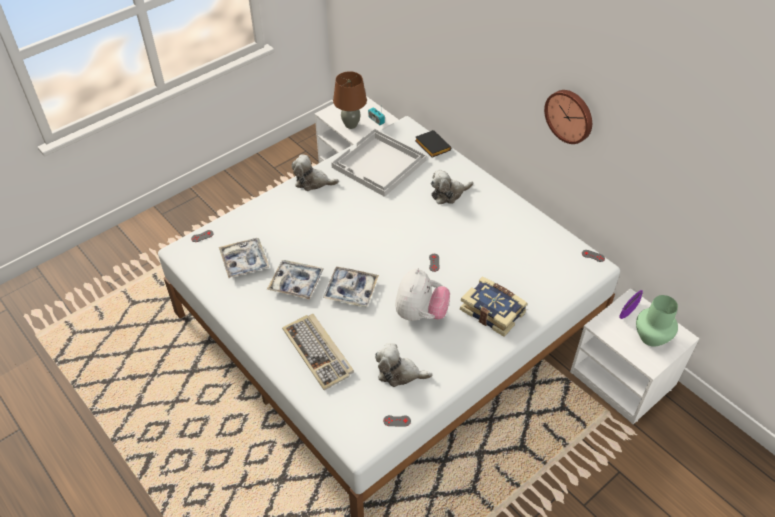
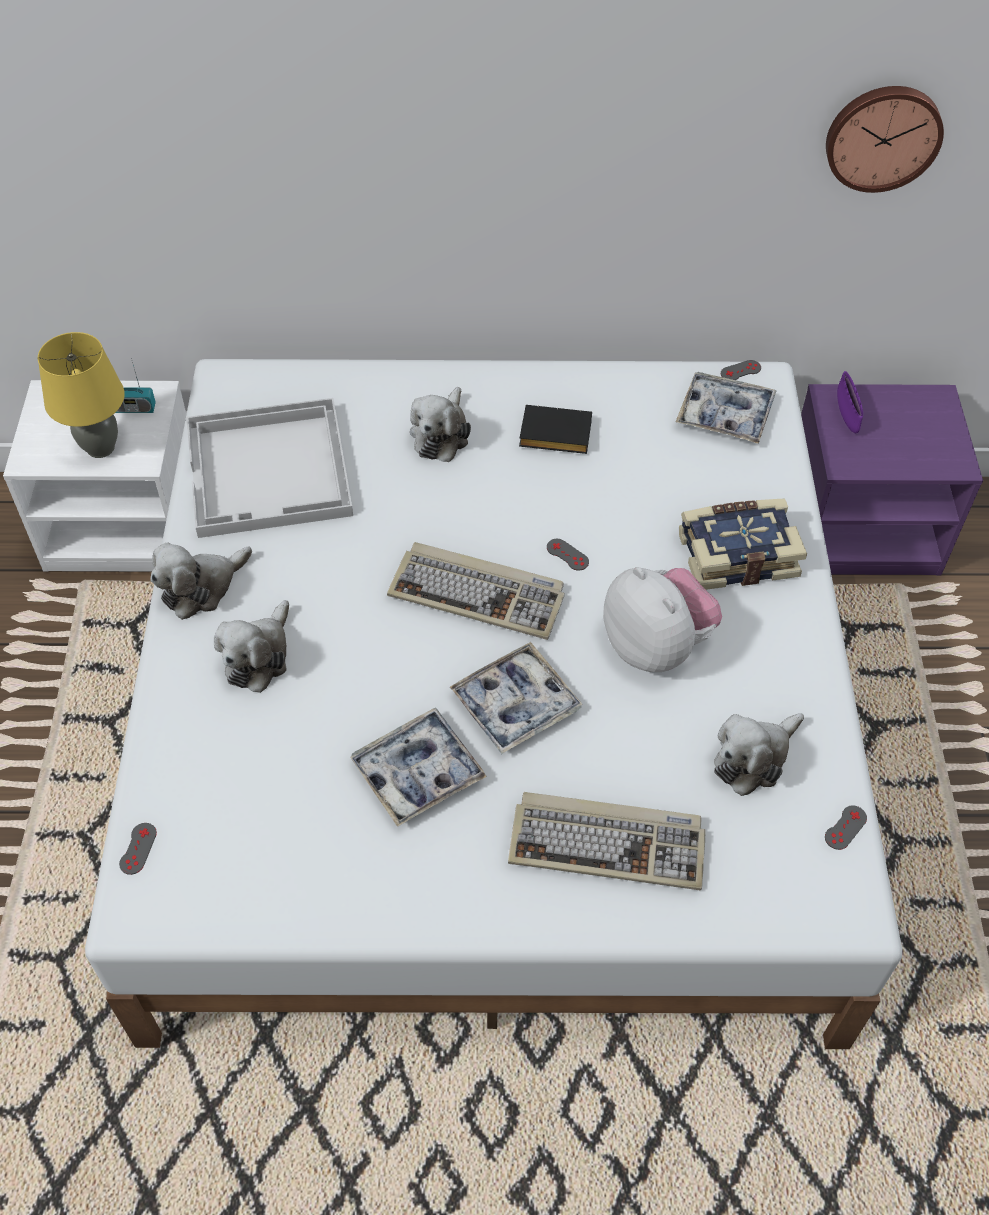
camera: 50 degrees left, 5 degrees up
tray [219,238,269,278] -> tray moved to [675,372,776,444]
brown table lamp [333,71,367,129] -> yellow table lamp [38,332,125,458]
black book [415,130,451,158] -> black book moved to [519,405,592,454]
wall clock [544,90,592,144] -> wall clock moved to [826,86,944,193]
white nightstand [570,288,700,424] -> purple nightstand [801,384,983,575]
green vase [636,295,678,347] -> none
none -> plush toy [214,600,289,693]
none -> keyboard [387,542,565,640]

